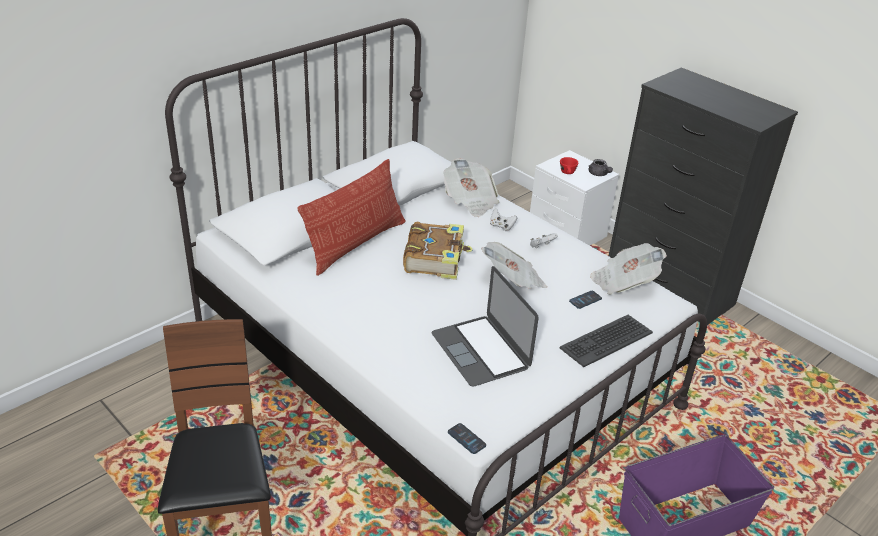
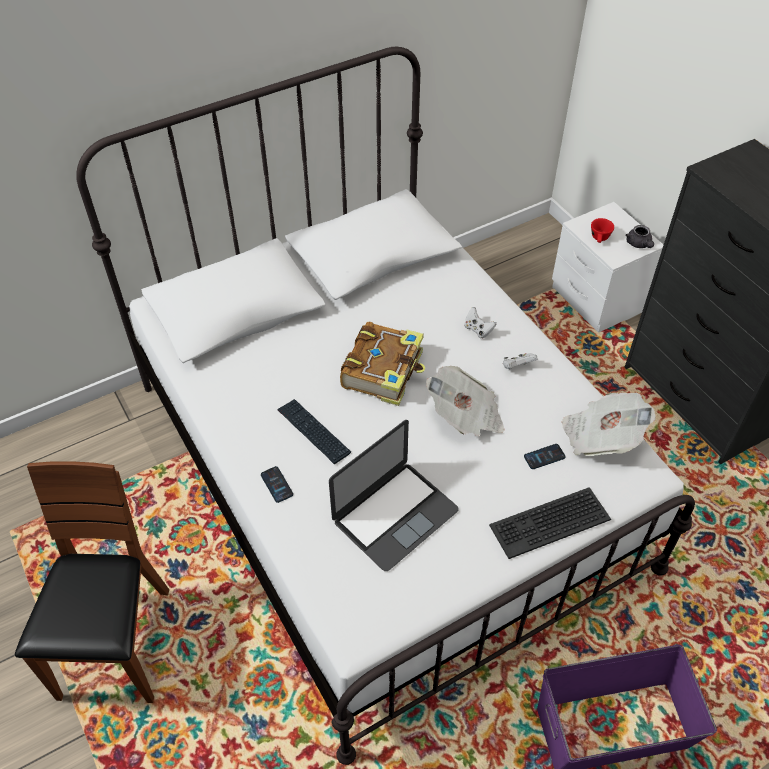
camera: 15 degrees right, 15 degrees up
pillow [298,159,406,276] -> none
laptop [431,266,538,387] -> laptop turned 120 degrees counterclockwise [329,420,459,571]
newspaper [443,158,500,217] -> none
phone [448,423,486,454] -> phone moved to [261,466,293,503]
none -> keyboard [277,399,351,464]

